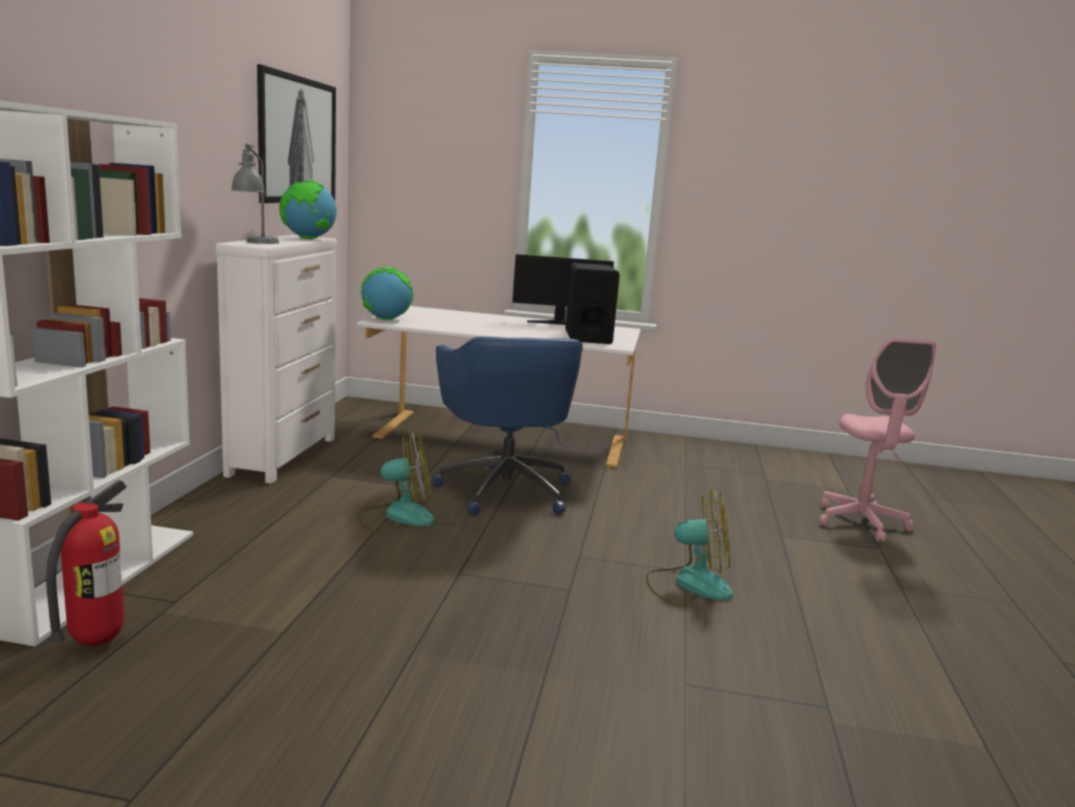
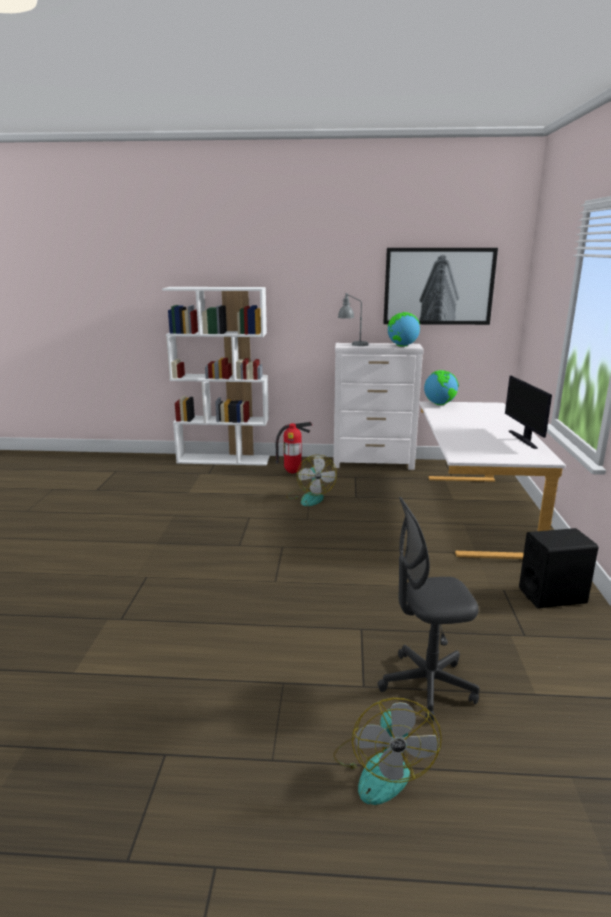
camera: 85 degrees right, 5 degrees up
fire extinguisher [46,480,127,646] -> fire extinguisher moved to [276,422,312,473]
blue office chair [432,337,583,516] -> none
black speaker [565,263,620,344] -> black speaker moved to [519,528,598,608]
fan [646,488,733,607] -> fan moved to [333,698,442,805]
pink office chair [819,338,936,542] -> grey office chair [378,497,479,721]

